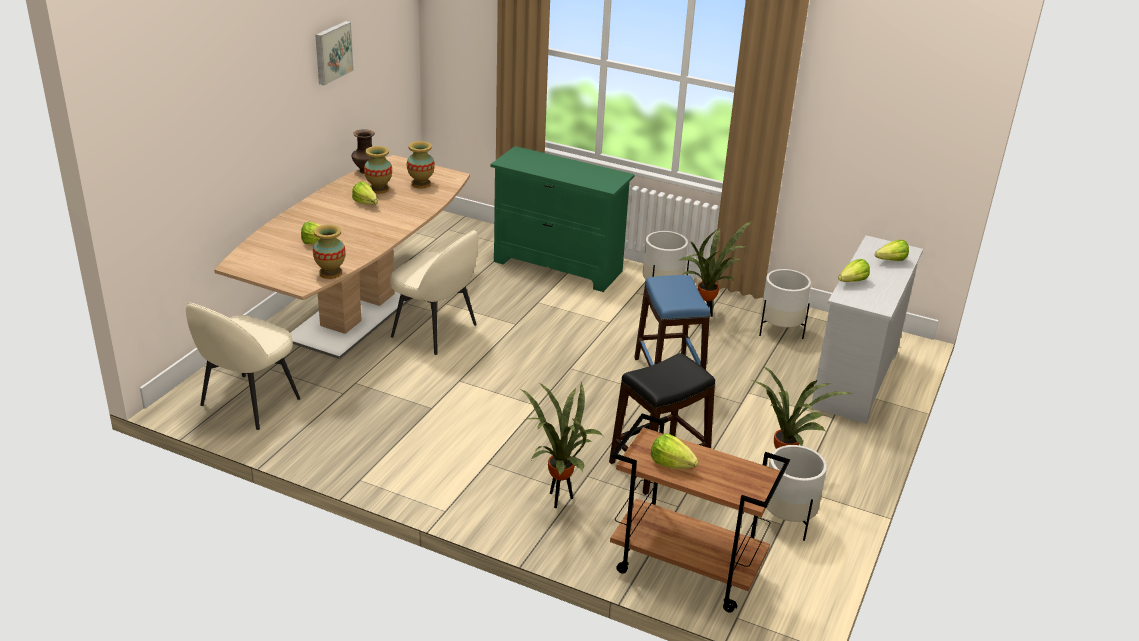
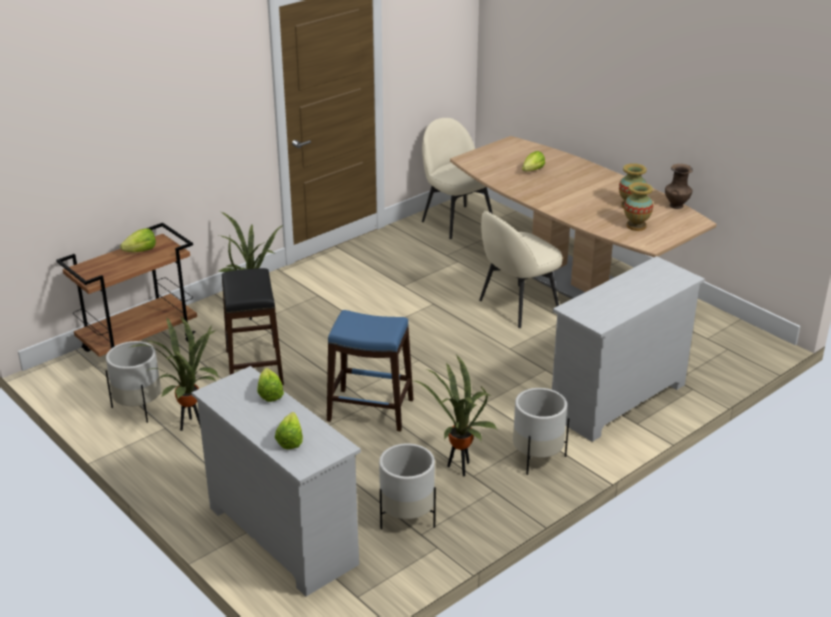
camera: 115 degrees right, 0 degrees up
vase [313,224,346,279] -> none
picture [315,21,354,85] -> none
lettuce [352,182,378,205] -> none
green dresser [490,146,635,292] -> white dresser [552,256,705,442]

